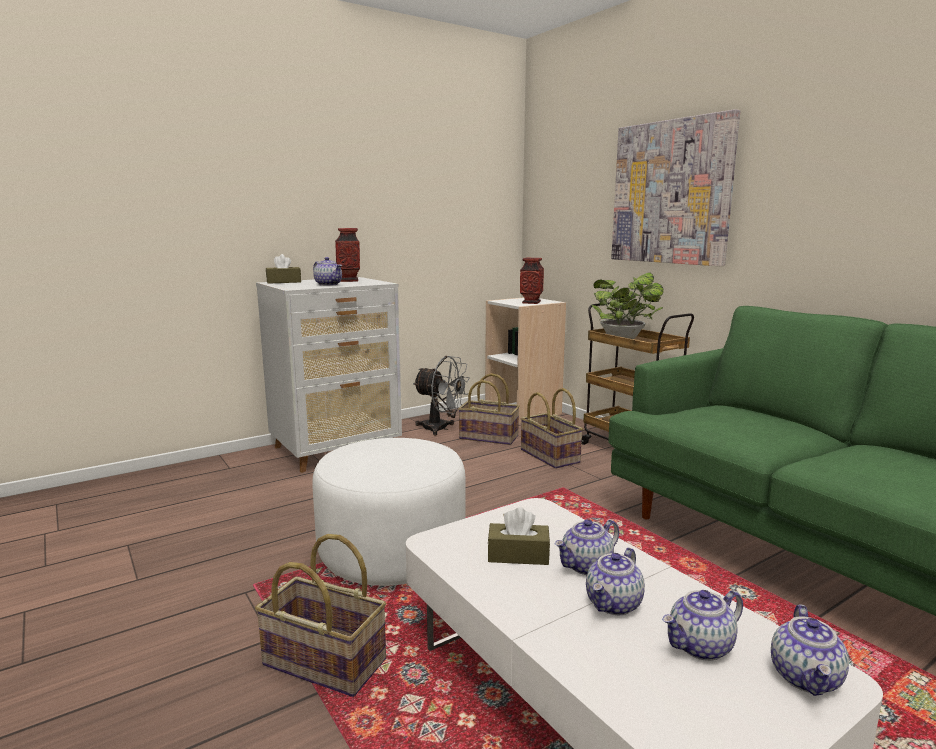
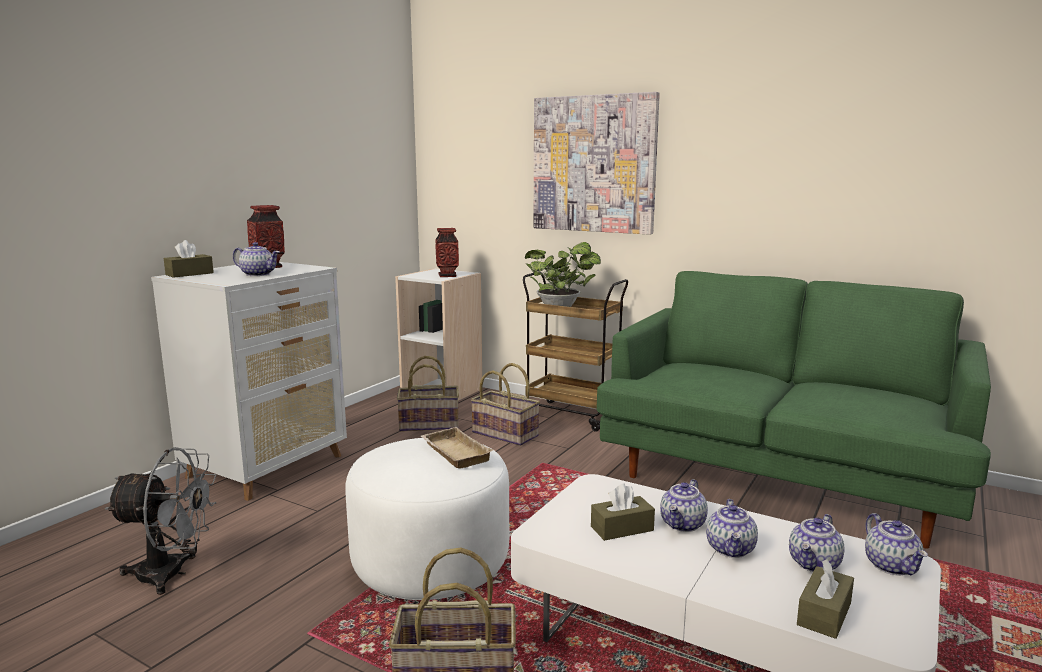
camera: 25 degrees left, 0 degrees up
grey fan [413,356,470,436] -> grey fan moved to [105,447,217,595]
none -> beige tray [421,427,493,469]
none -> brown tissue box [797,559,854,639]

